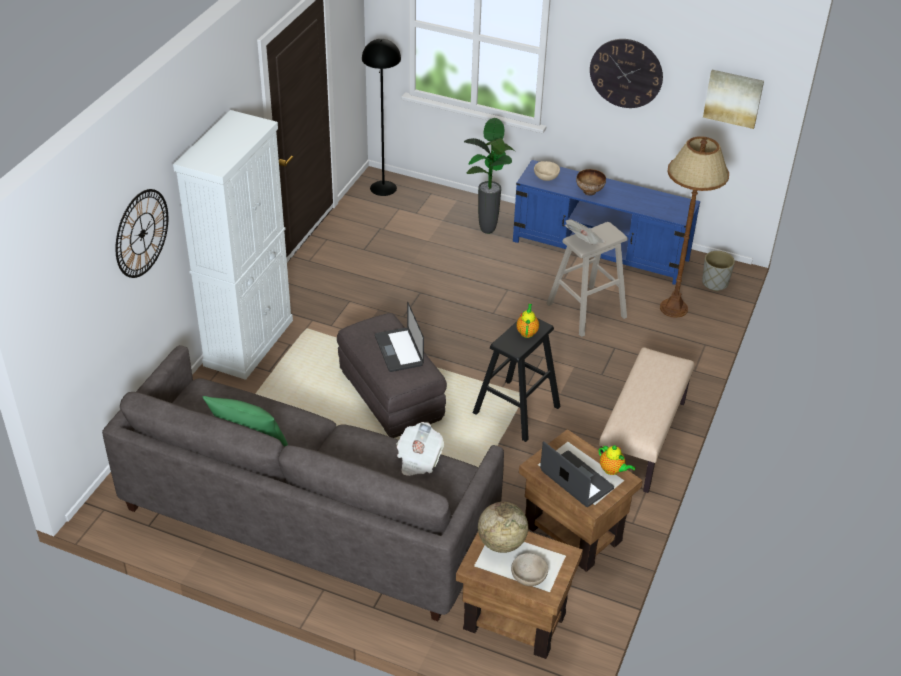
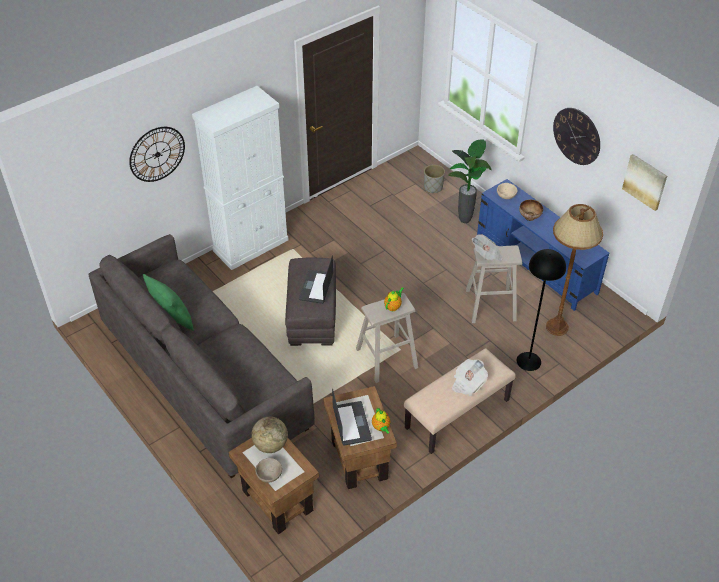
camera: 30 degrees right, 5 degrees up
black floor lamp [362,39,401,196] -> black floor lamp moved to [517,249,566,371]
newspaper [397,422,444,476] -> newspaper moved to [452,359,488,396]
black stool [473,318,561,442] -> beige stool [356,293,418,383]
grey planter [702,251,735,291] -> grey planter moved to [424,165,445,193]

